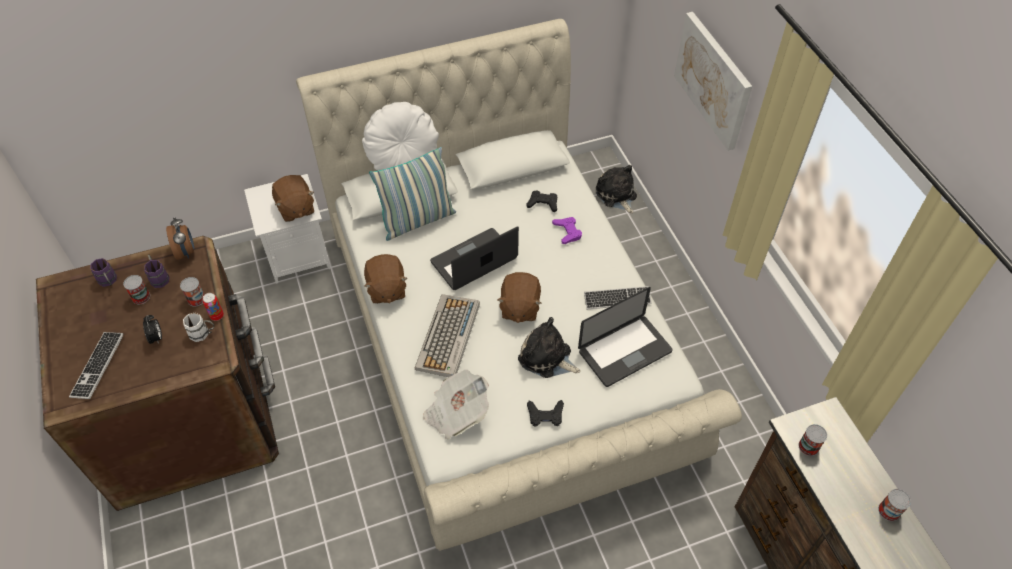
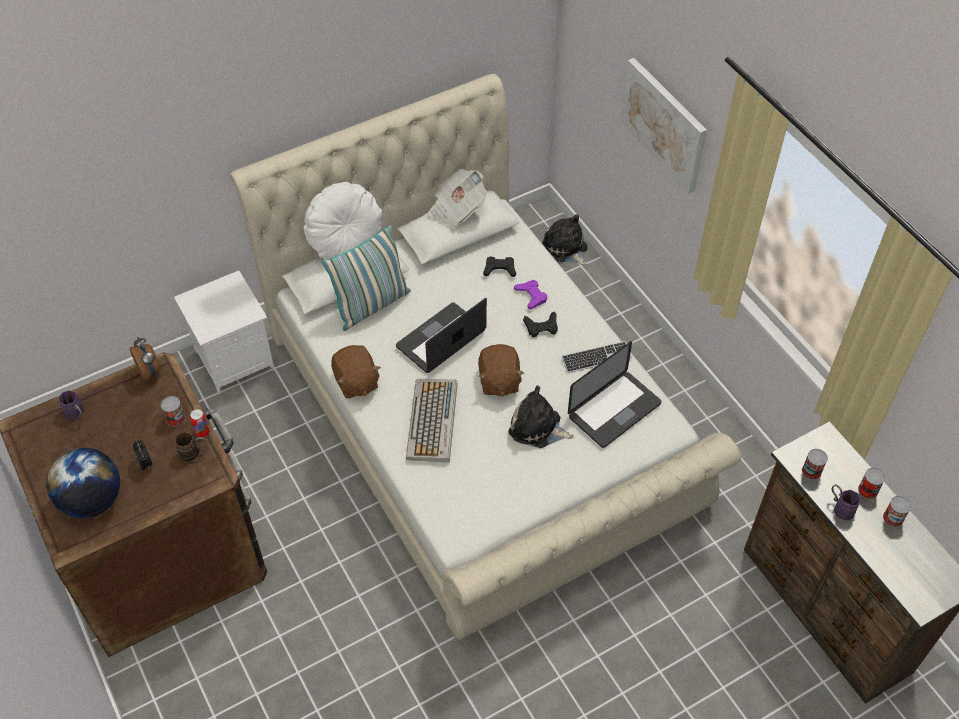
camera: 10 degrees left, 0 degrees up
keyboard [69,332,123,399] -> globe [46,448,120,518]
can [123,275,150,304] -> can moved to [858,468,886,499]
purple mug [144,255,170,288] -> purple mug moved to [832,484,861,521]
white mug [183,313,215,342] -> brown mug [174,432,207,462]
brown plush toy [272,175,314,222] -> none
newspaper [423,370,489,440] -> newspaper moved to [428,169,487,228]
black game controller [527,400,564,427] -> black game controller moved to [523,312,558,338]

